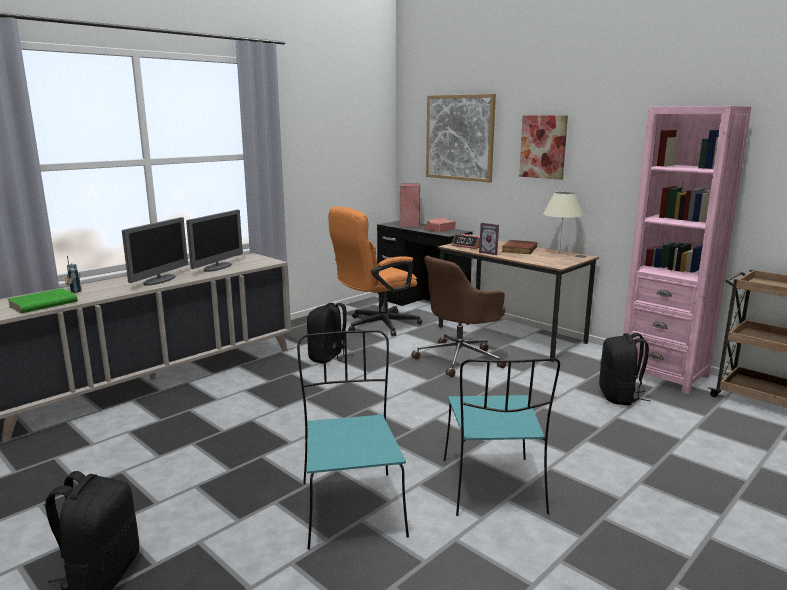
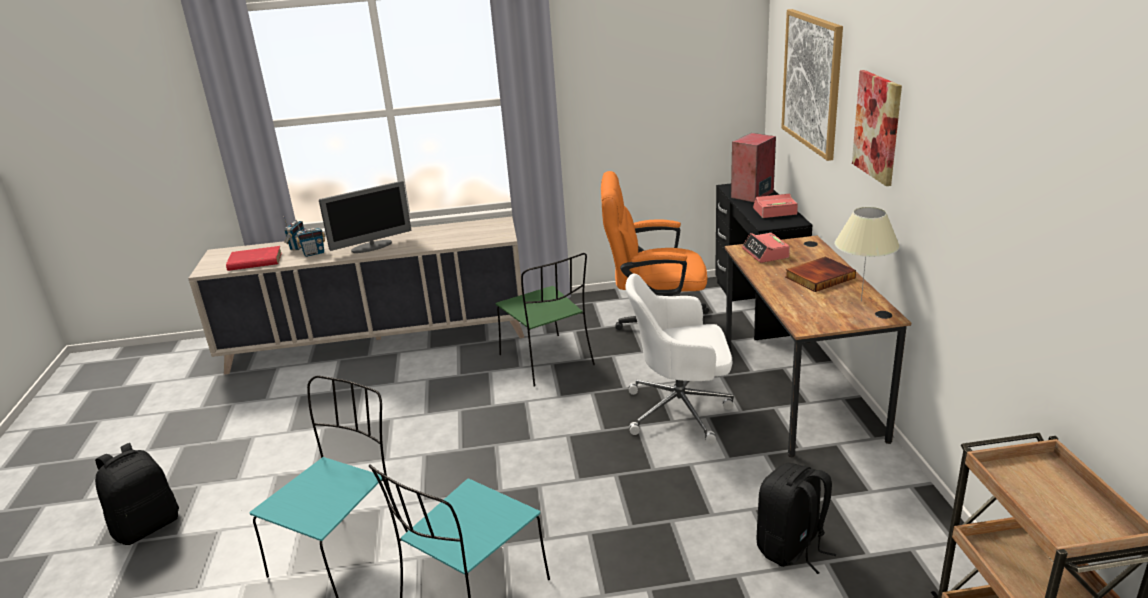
camera: 40 degrees right, 10 degrees up
green book [8,288,77,313] -> red book [226,246,282,271]
monitor [186,210,243,272] -> none
black backpack [307,303,353,364] -> green chair [496,253,595,386]
brown office chair [411,256,506,377] -> white office chair [625,274,734,444]
picture frame [479,223,499,255] -> none
pink bookcase [623,106,751,394] -> none
none -> radio [296,220,325,257]

